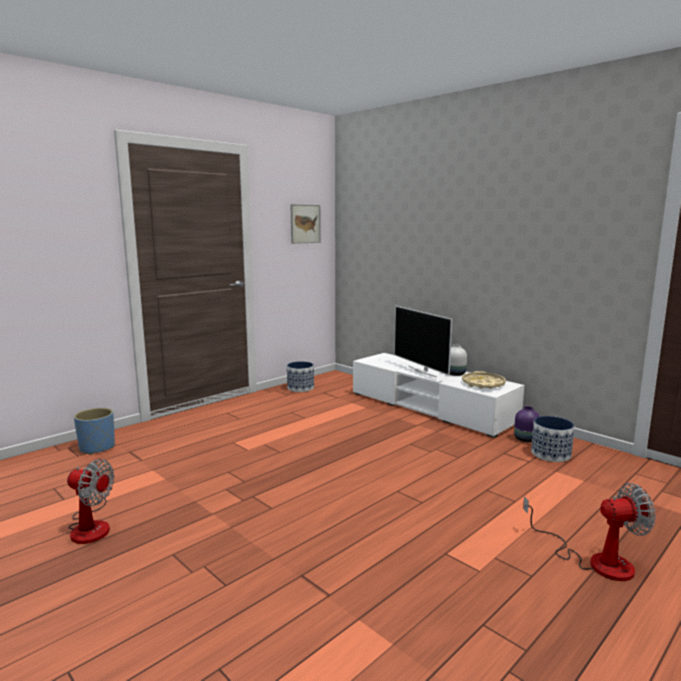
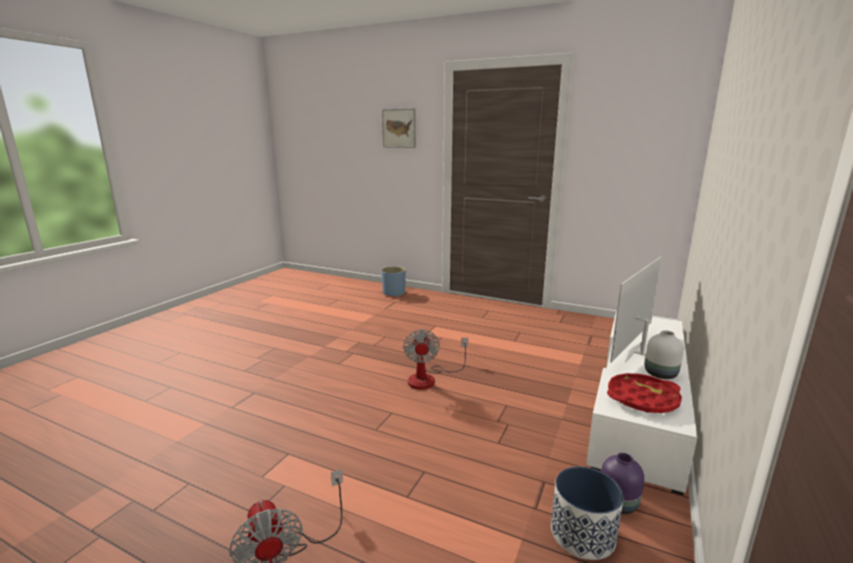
camera: 70 degrees right, 5 degrees up
fan [67,459,115,544] -> fan moved to [403,329,468,389]
planter [287,361,314,392] -> none
picture [290,204,321,244] -> picture moved to [382,108,416,148]
beige tray [462,371,506,389] -> red tray [607,373,682,413]

